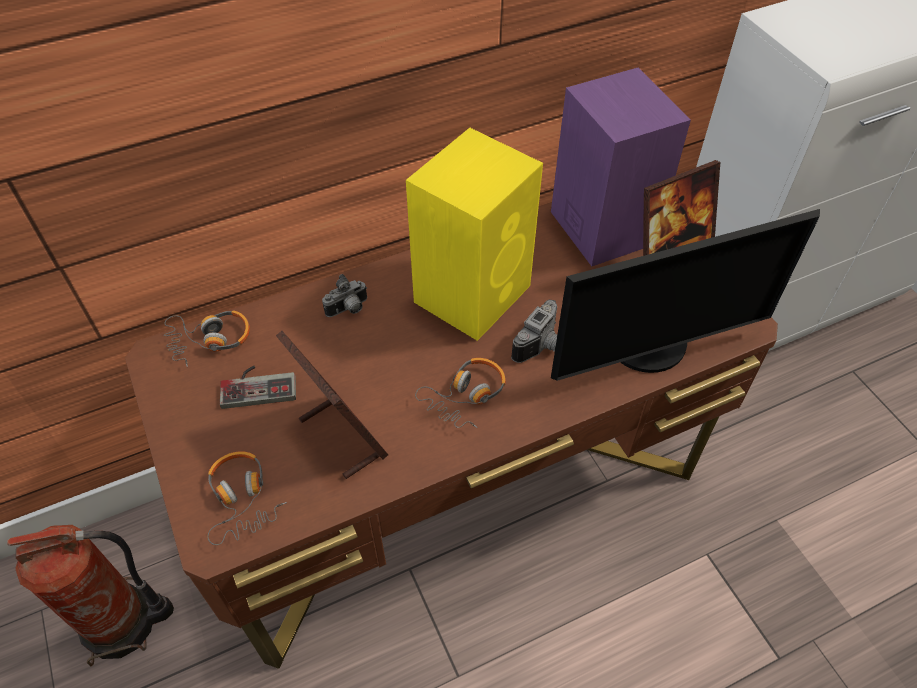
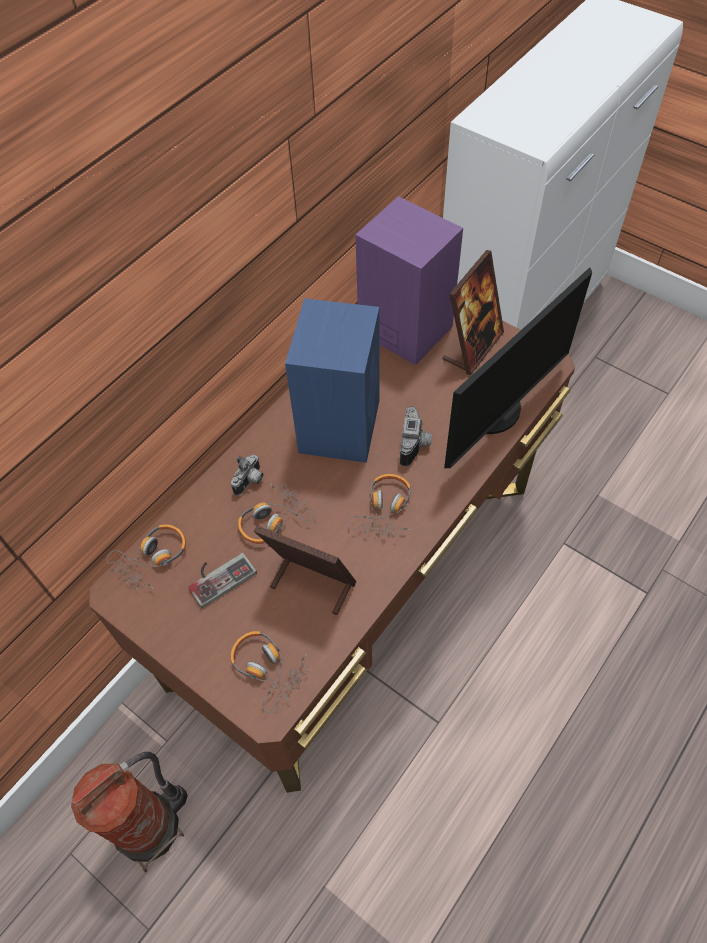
camera: 25 degrees left, 5 degrees up
yellow speaker [406,128,543,341] -> blue speaker [285,298,379,463]
none -> headphones [238,484,316,544]

